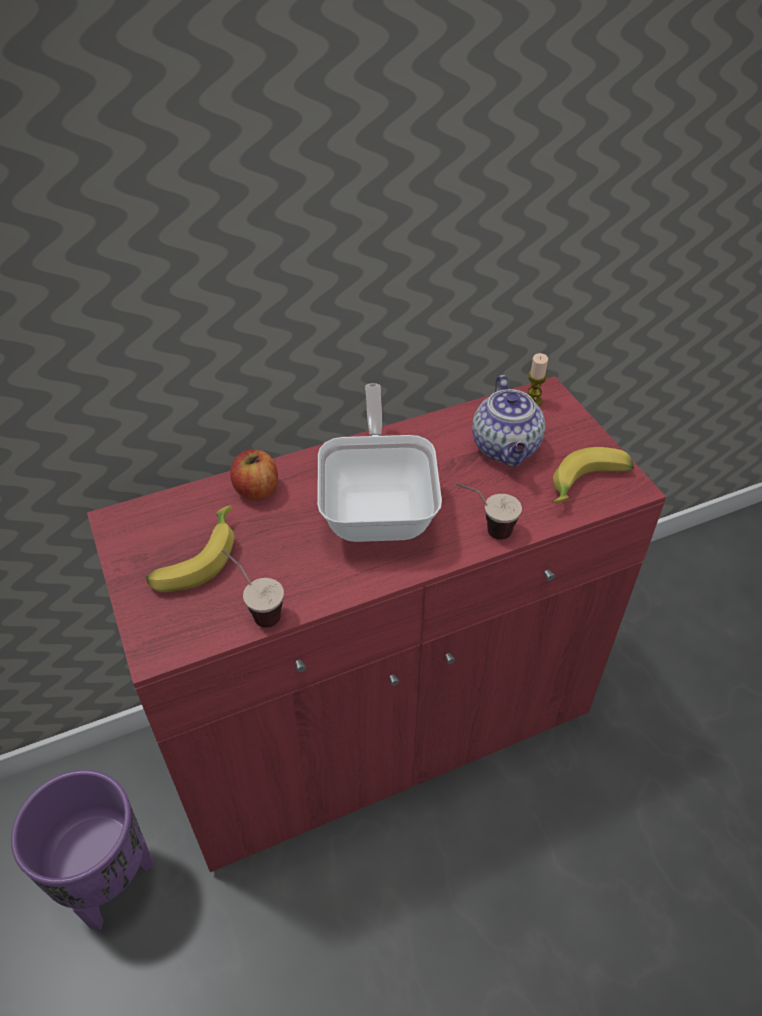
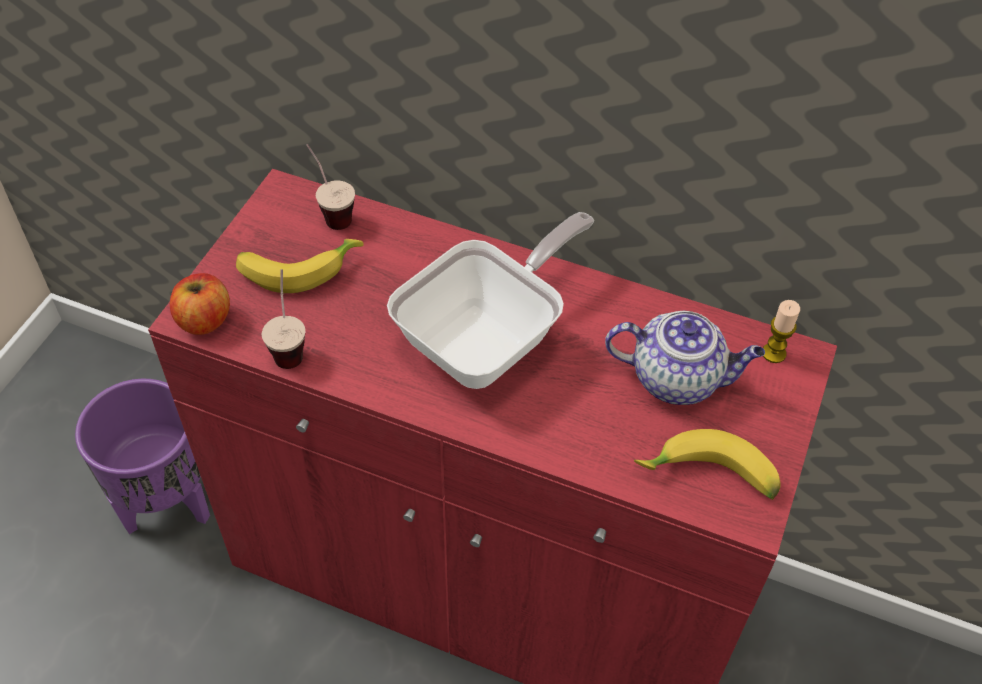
camera: 45 degrees right, 5 degrees up
apple [230,449,278,501] -> apple moved to [170,273,230,335]
cup [456,483,522,540] -> cup moved to [306,144,355,230]
teapot [472,375,545,467] -> teapot turned 120 degrees counterclockwise [605,311,765,405]

